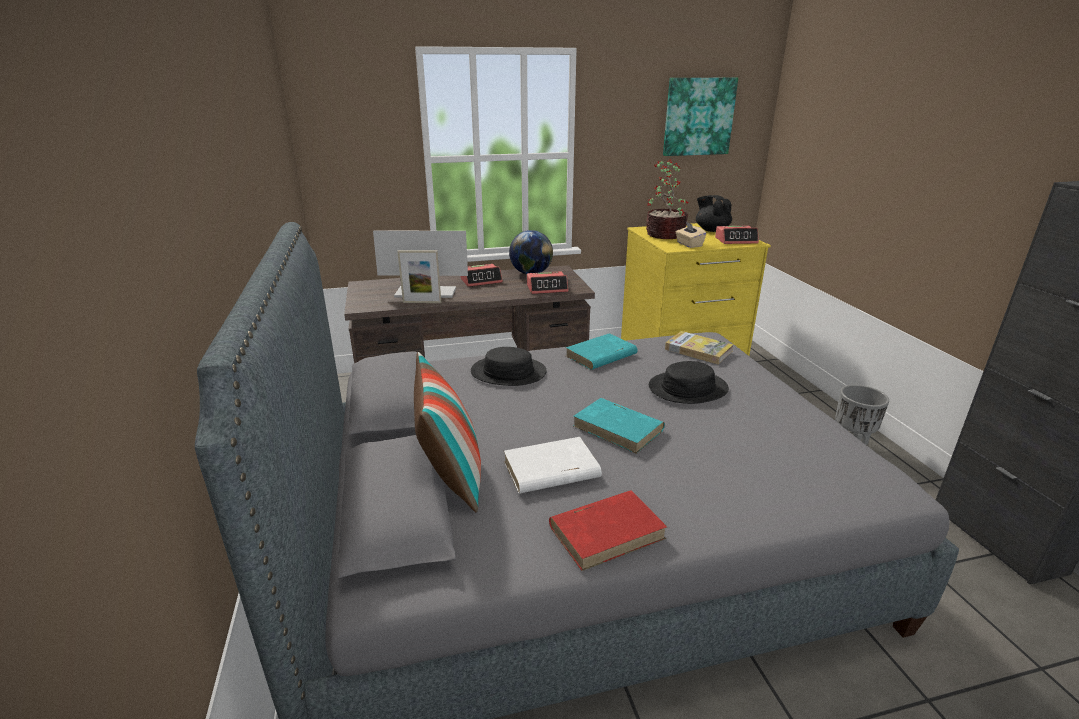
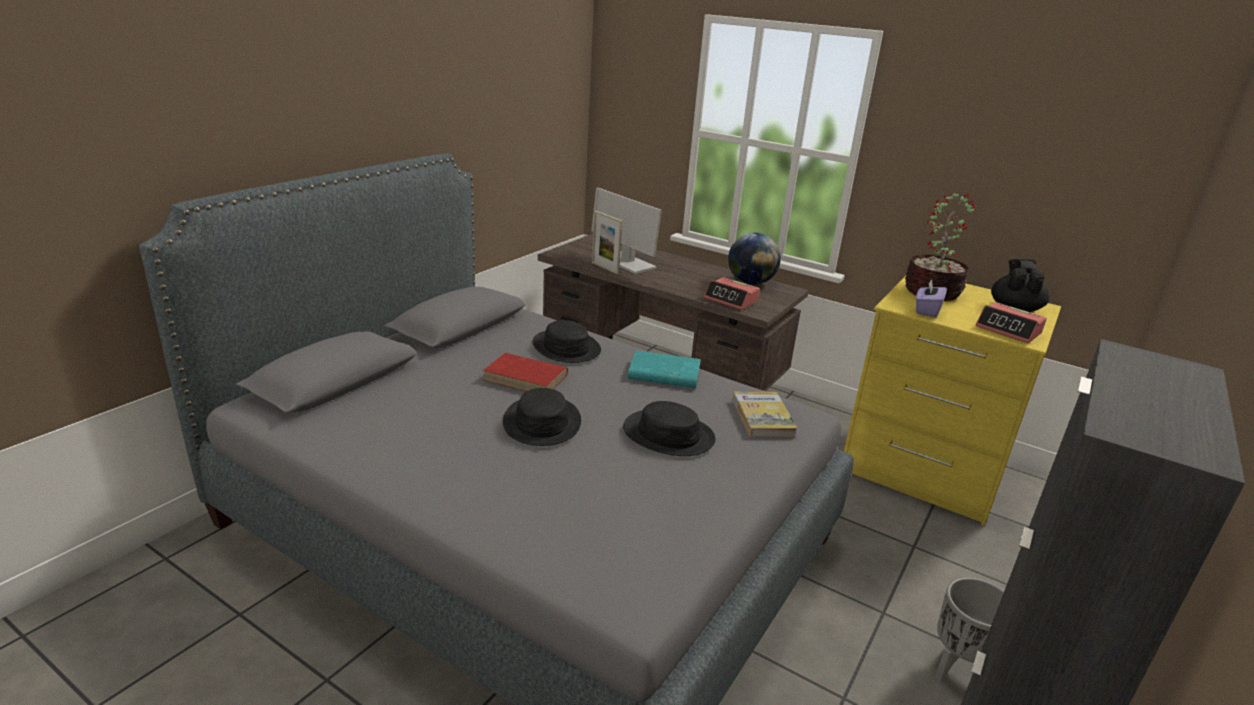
camera: 45 degrees right, 0 degrees up
pillow [414,352,481,512] -> none
alarm clock [460,264,503,287] -> none
white book [504,437,602,494] -> none
red book [549,491,667,571] -> red book moved to [483,353,568,392]
turquoise book [573,398,665,454] -> black hat [503,388,581,446]
picture [663,78,738,156] -> none
beige tissue box [676,222,706,248] -> purple tissue box [916,279,947,317]

